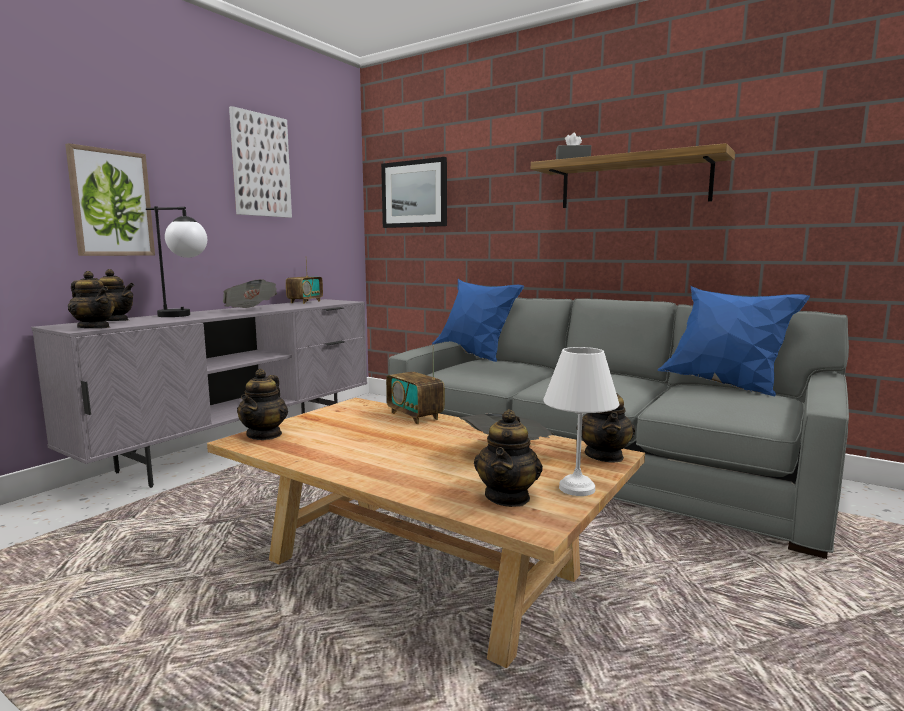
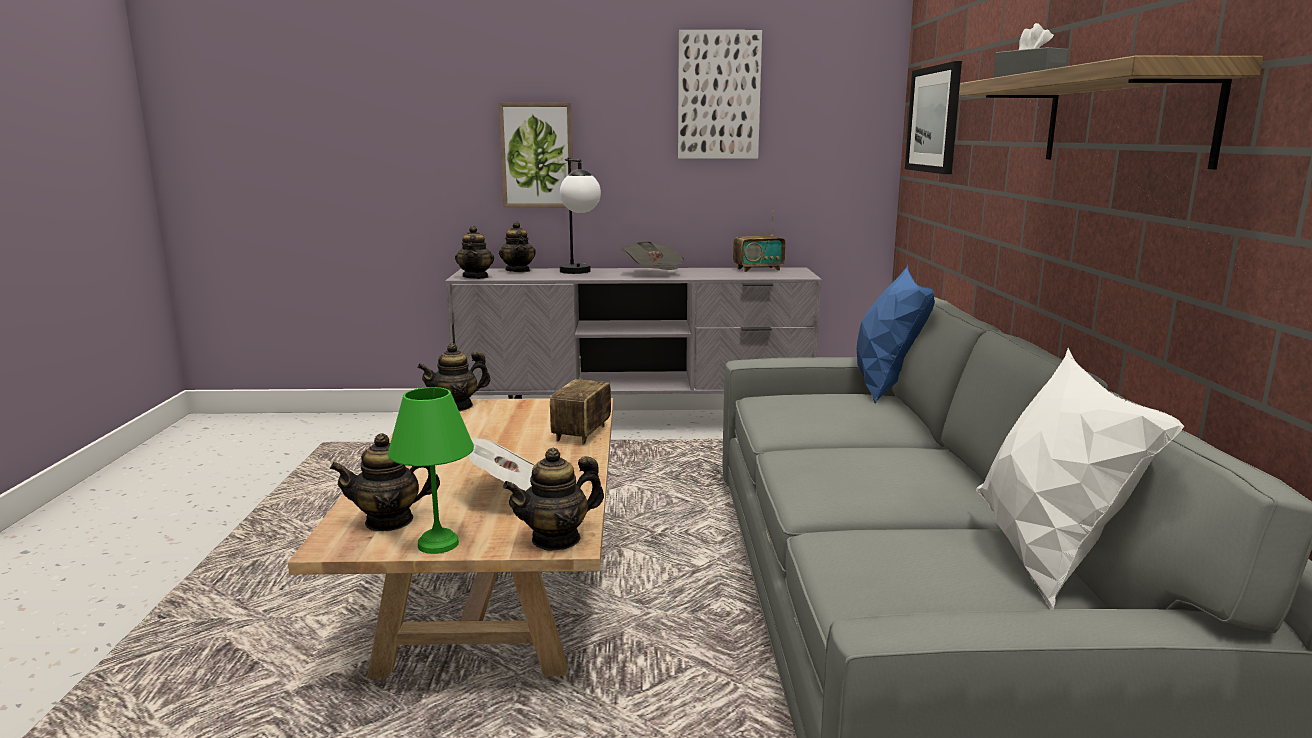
camera: 55 degrees right, 5 degrees up
white table lamp [543,347,619,496] -> green table lamp [388,387,474,554]
blue pillow [658,286,810,396] -> white pillow [976,348,1184,609]

